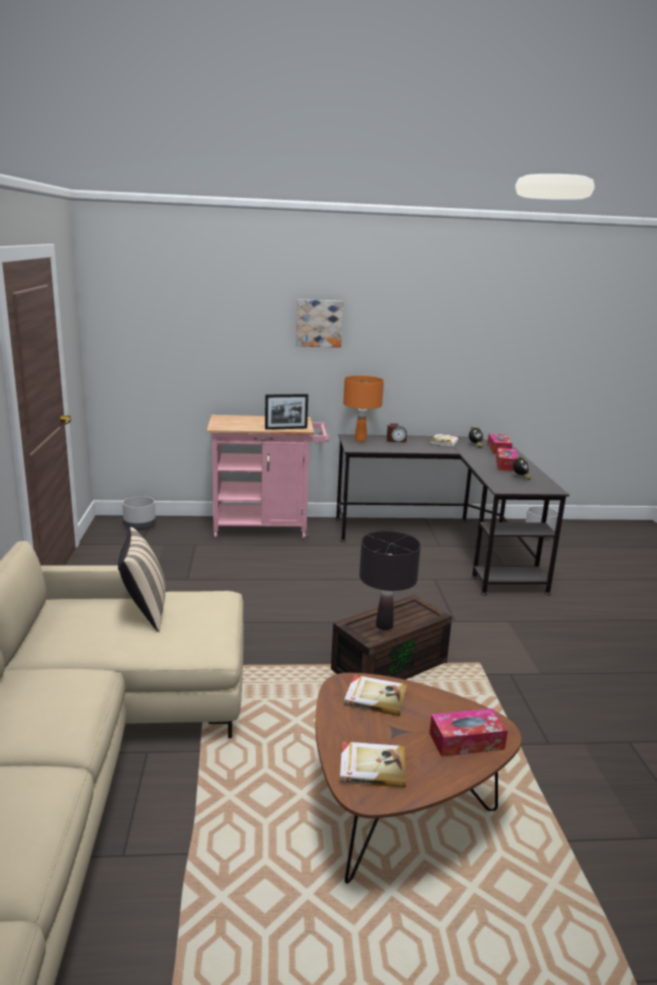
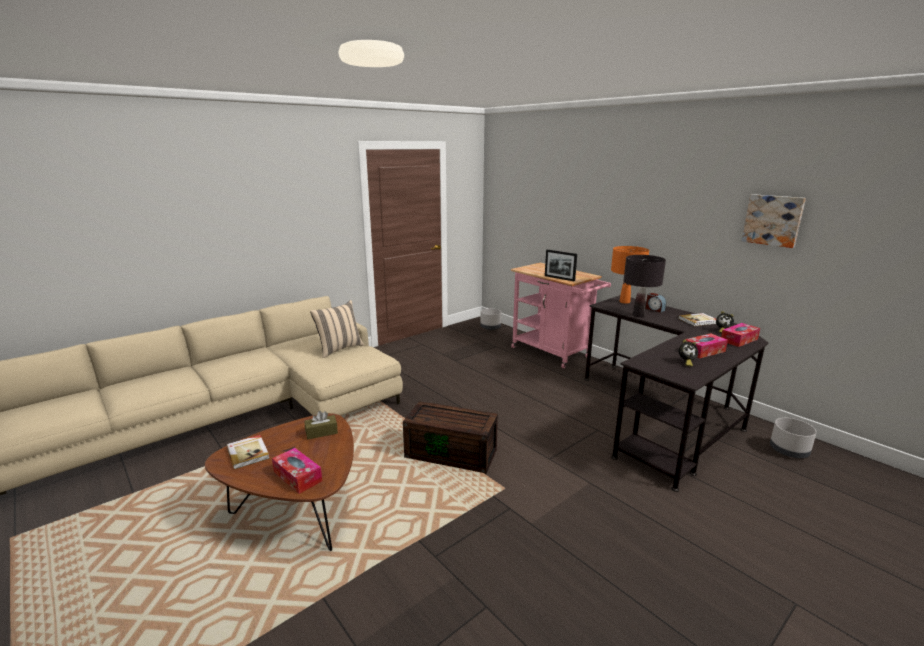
camera: 55 degrees right, 0 degrees up
picture [296,299,343,348] -> picture moved to [742,194,806,248]
book [344,675,407,716] -> brown tissue box [304,411,338,440]
black table lamp [359,531,421,630] -> black table lamp moved to [623,255,666,317]

